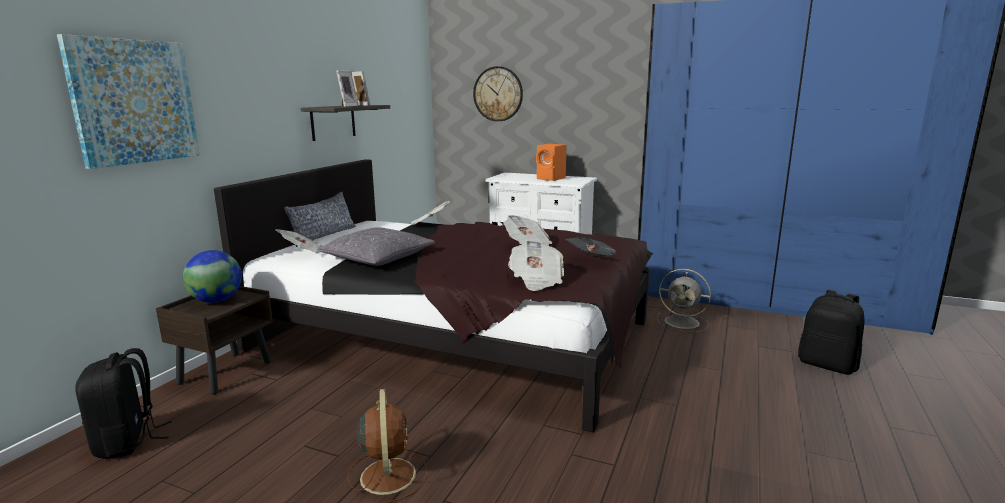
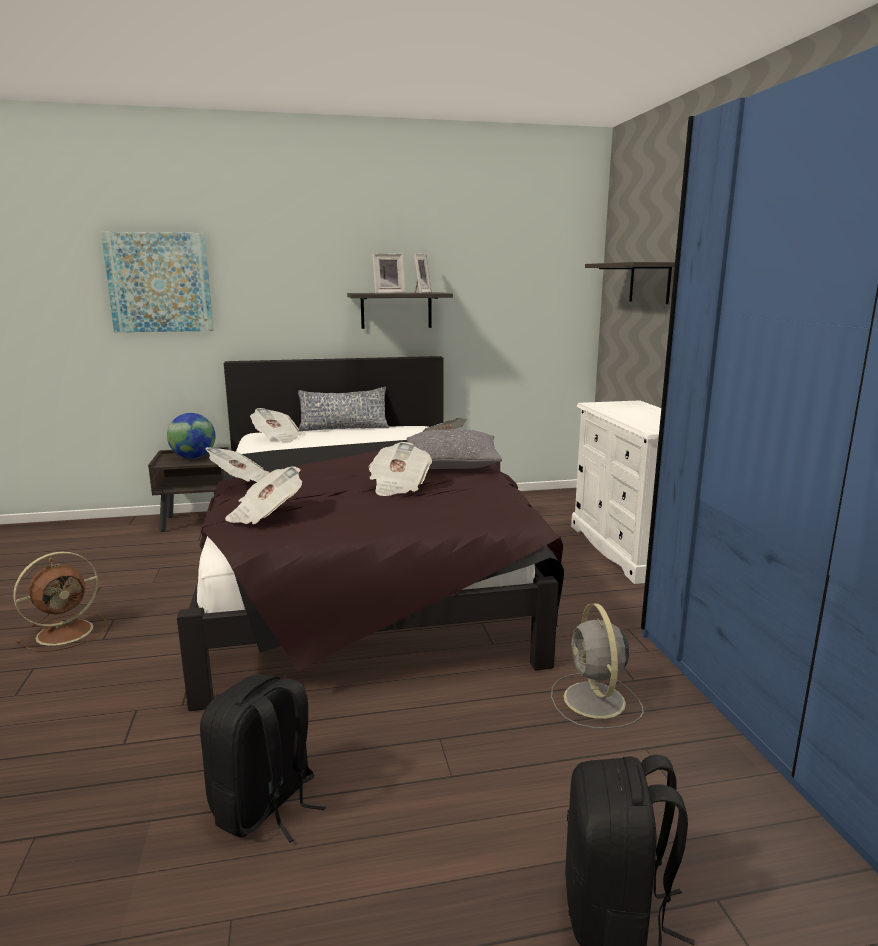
camera: 55 degrees right, 0 degrees up
black backpack [75,348,172,459] -> black backpack moved to [200,675,326,842]
grey pillow [317,227,435,266] -> grey pillow moved to [406,429,502,469]
wall clock [473,66,523,121] -> shelf [585,262,675,304]
orange speaker [536,144,567,181] -> none
newspaper [565,237,617,255] -> newspaper moved to [205,447,270,482]

